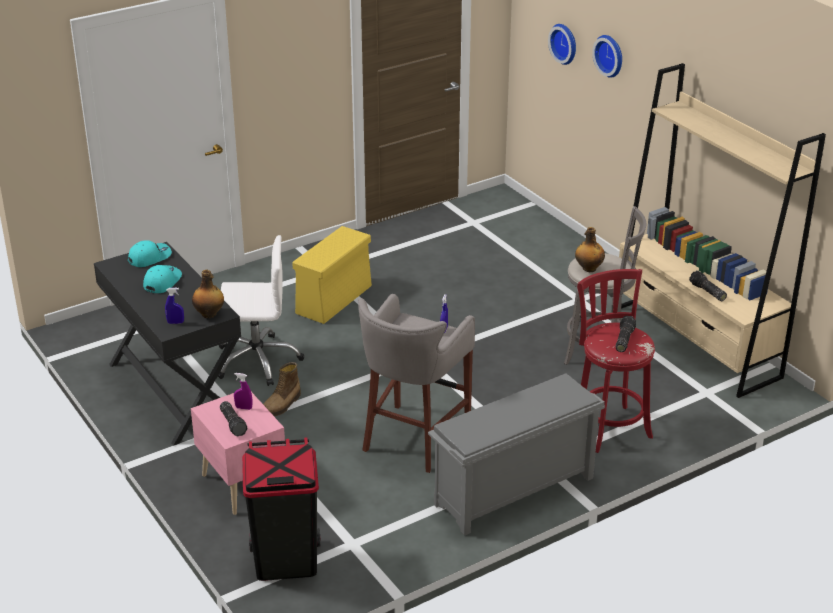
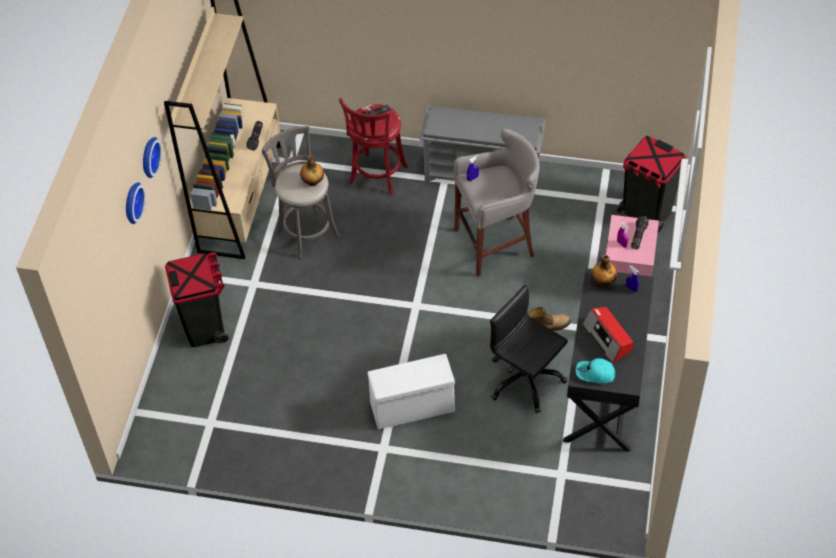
camera: 135 degrees left, 20 degrees up
turquoise cap [143,265,182,293] -> radio [583,307,633,363]
white office chair [217,235,304,386] -> black office chair [490,284,568,413]
yellow storage box [292,226,372,324] -> white storage box [367,354,455,429]
wall clock [548,24,576,65] -> wall clock moved to [143,137,162,178]
none -> black trash can [165,252,229,347]

